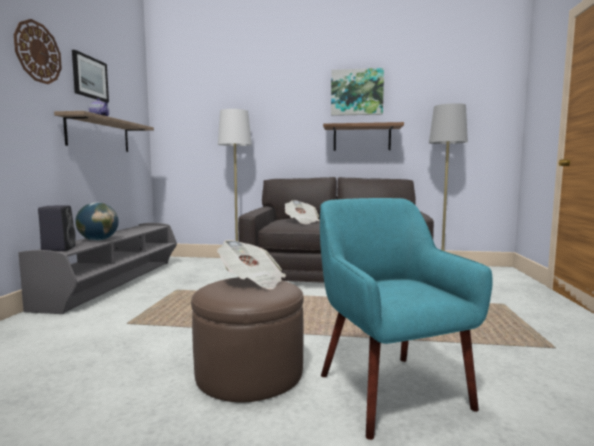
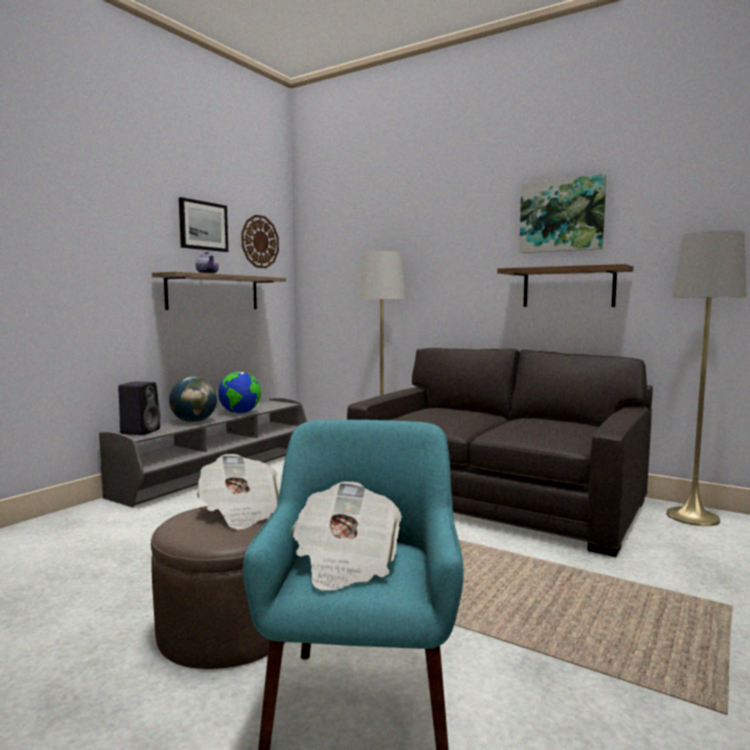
camera: 25 degrees right, 0 degrees up
wall clock [14,19,62,84] -> wall clock moved to [241,215,279,268]
newspaper [285,200,320,224] -> newspaper moved to [292,481,402,591]
none -> globe [218,372,261,414]

